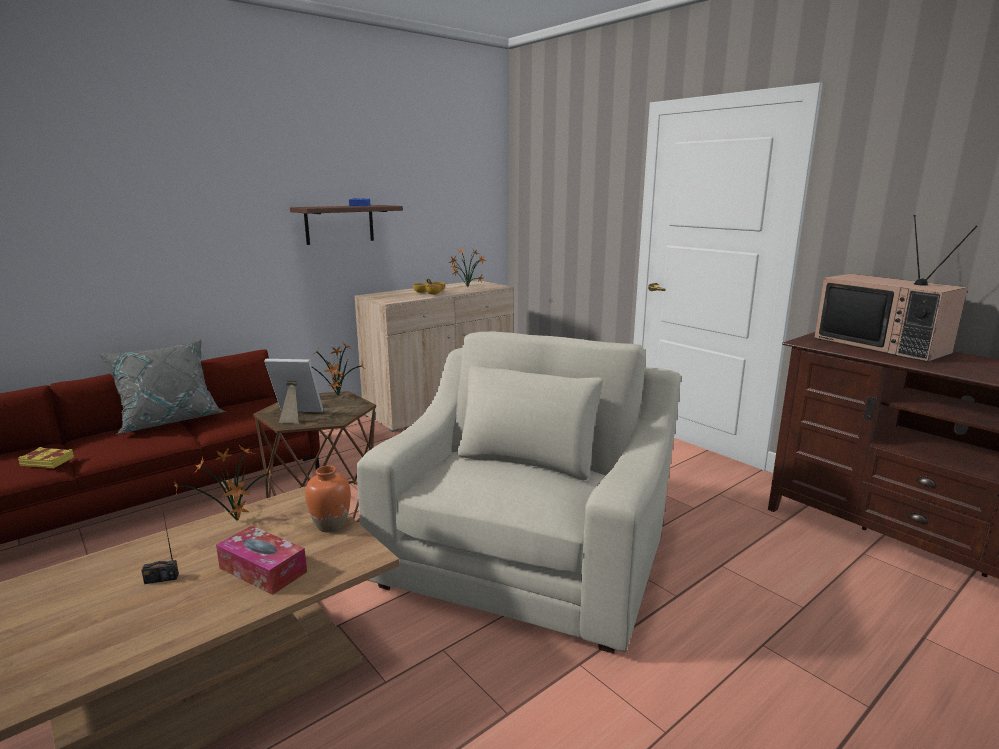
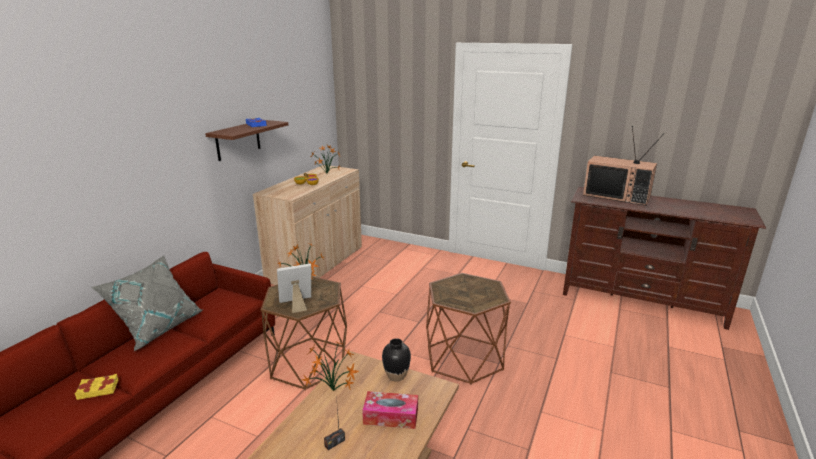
camera: 25 degrees left, 5 degrees up
orange vase [305,465,351,533] -> black vase [382,338,411,382]
beige armchair [357,331,681,654] -> brown side table [426,273,511,385]

